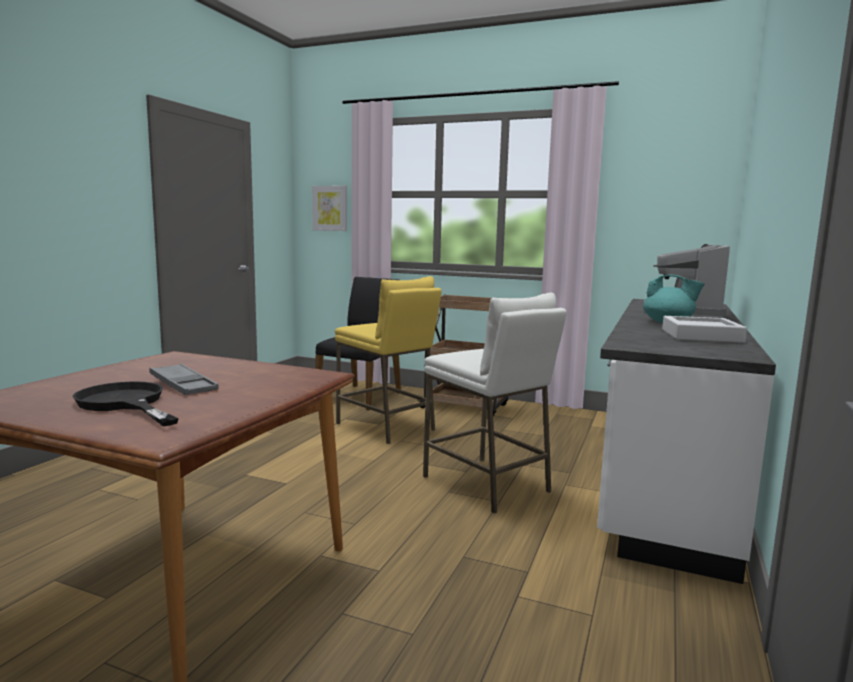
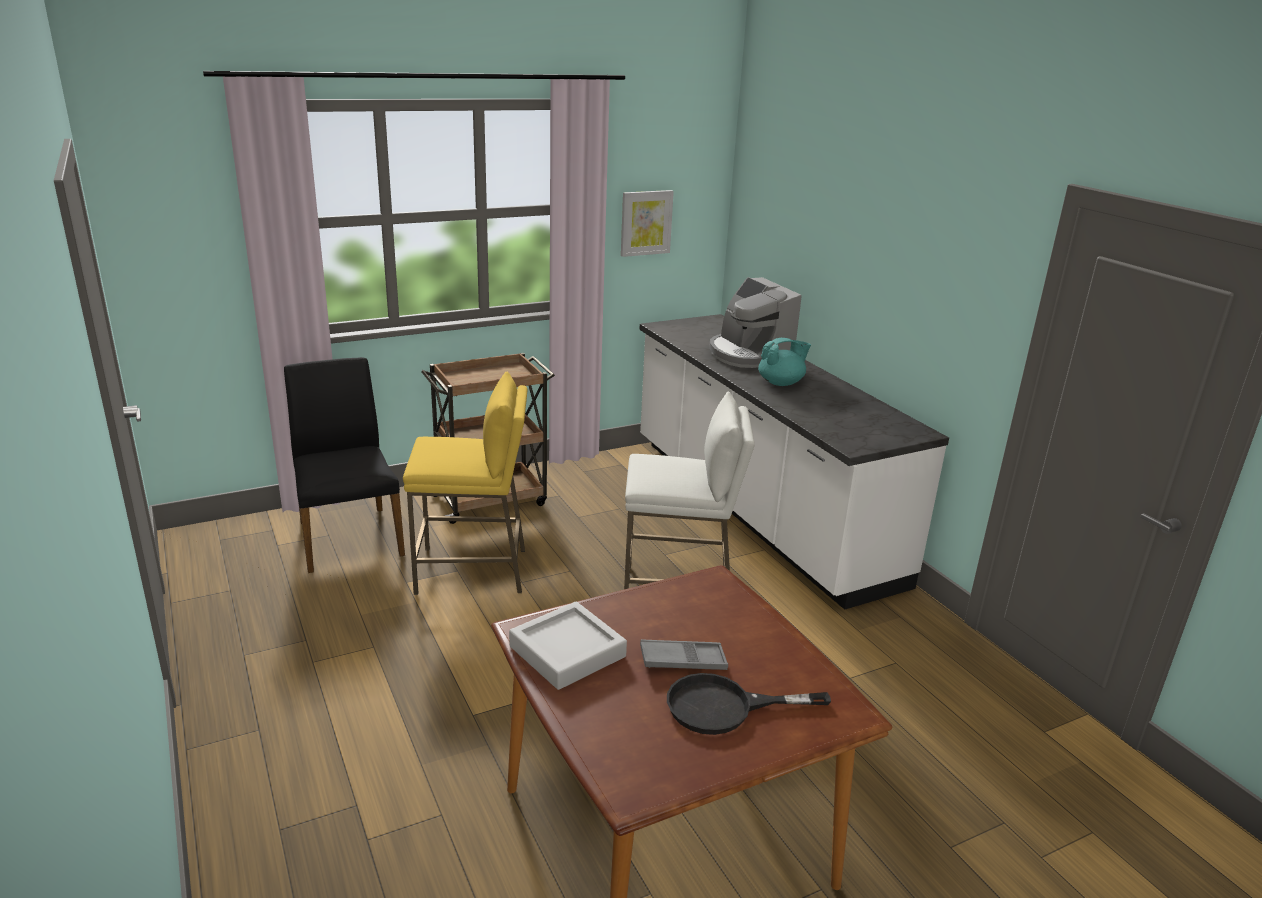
camera: 50 degrees left, 15 degrees up
picture [312,186,347,231] -> picture moved to [621,190,674,257]
grey tray [662,316,747,343] -> grey tray moved to [509,601,627,690]

